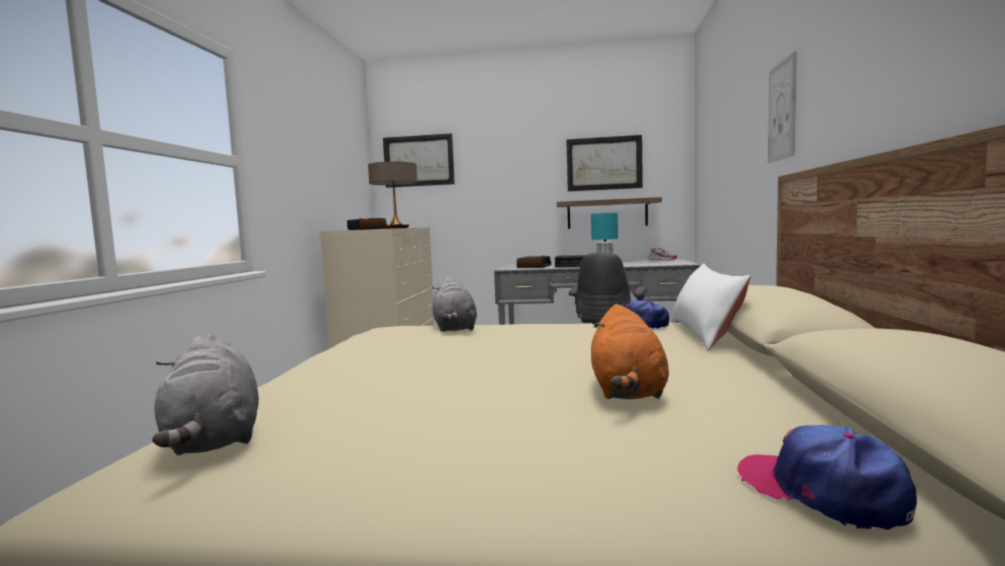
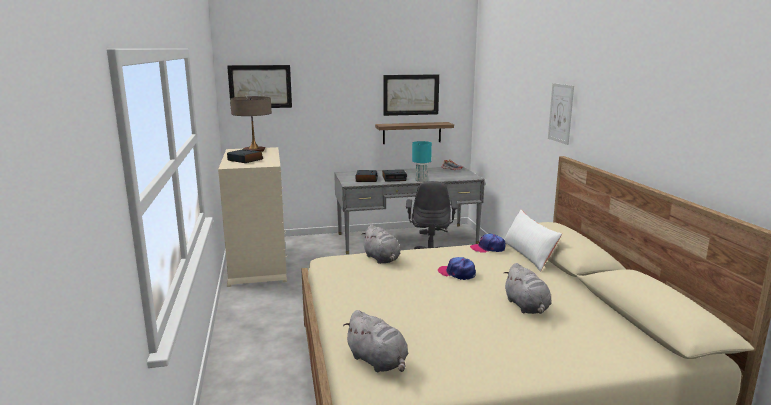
camera: 20 degrees left, 10 degrees up
orange plush toy [591,304,669,399] -> grey plush toy [503,263,551,314]
cap [737,425,917,530] -> cap moved to [438,257,476,280]

